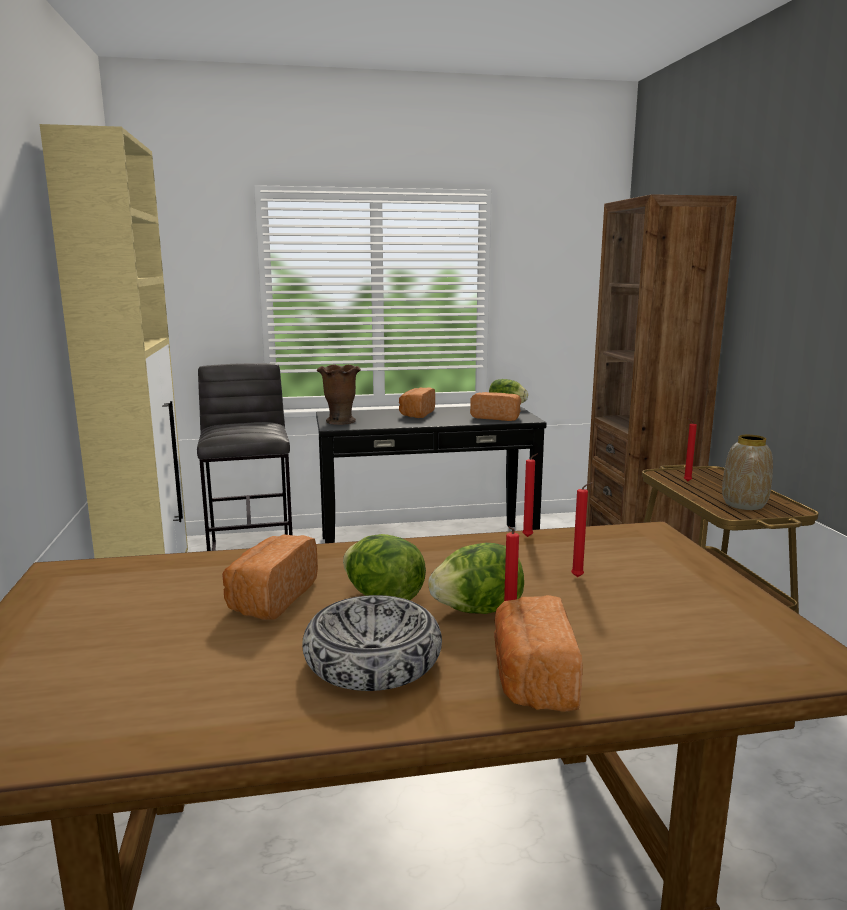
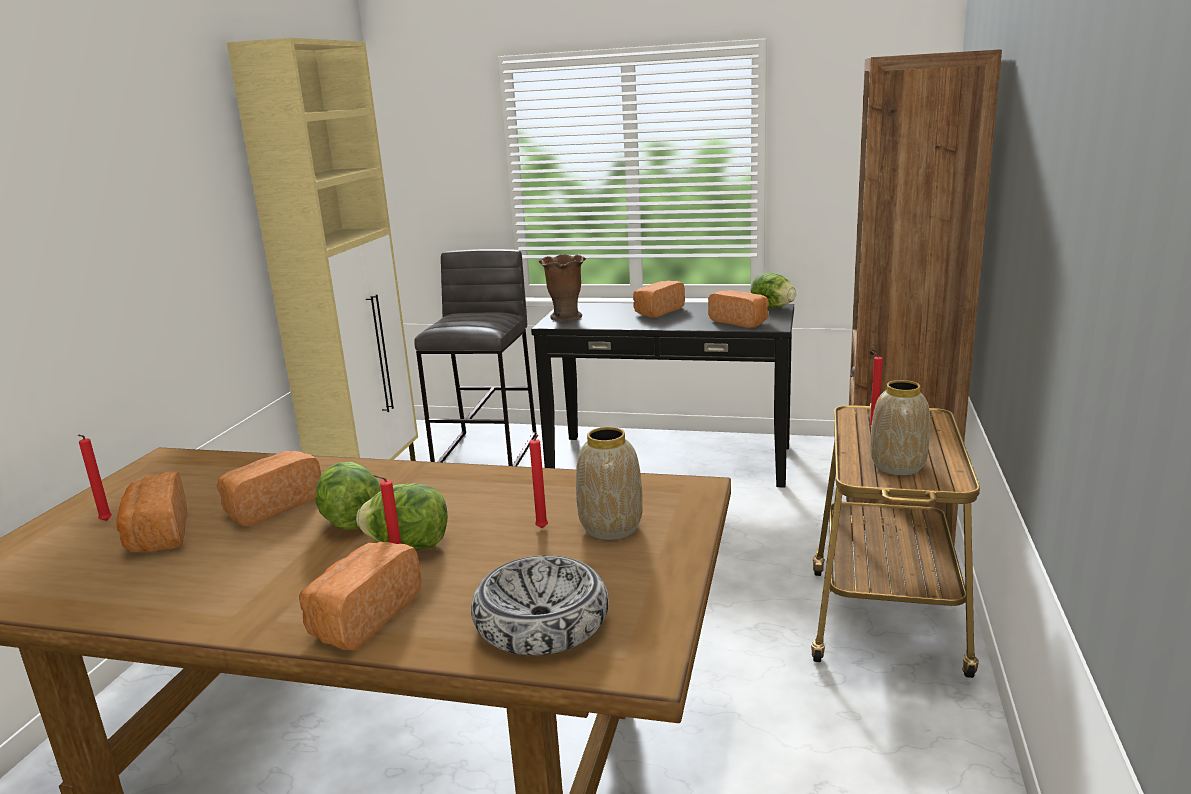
camera: 25 degrees right, 5 degrees up
bowl [302,595,442,691] -> bowl moved to [471,555,609,655]
red candle [522,453,538,537] -> red candle moved to [78,435,112,521]
none -> bread [116,472,187,552]
none -> vase [576,427,643,540]

